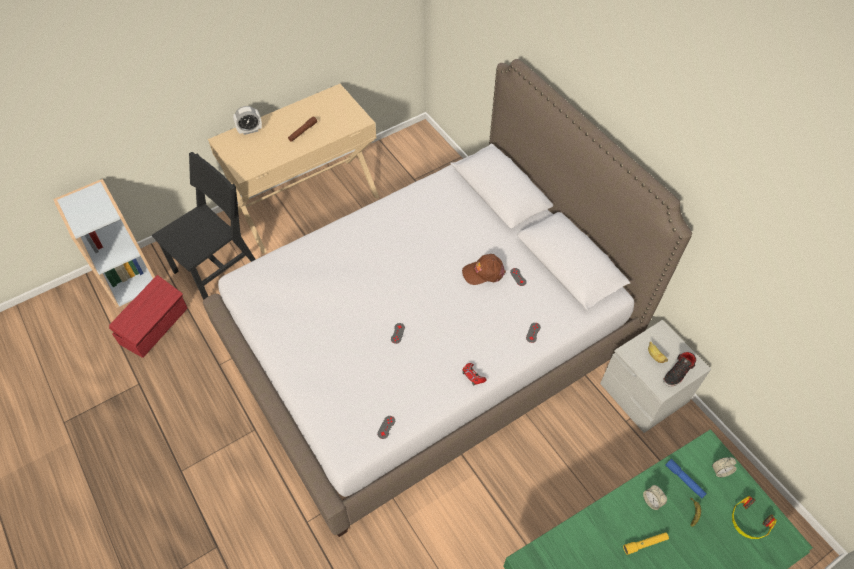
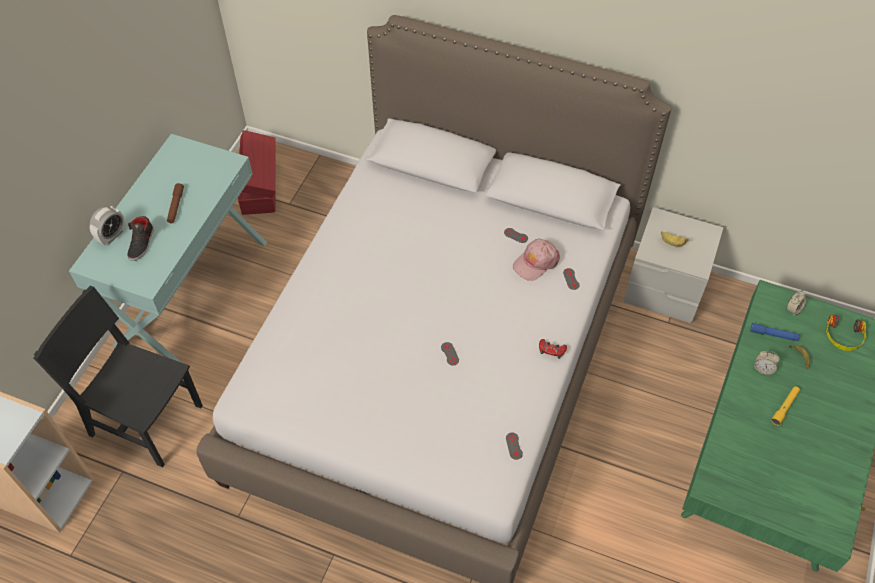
camera: 35 degrees left, 0 degrees up
red storage box [109,275,188,358] -> red storage box moved to [238,130,276,215]
black chair [152,152,256,300] -> black chair turned 75 degrees counterclockwise [34,285,203,468]
beige desk [208,84,379,254] -> turquoise desk [69,134,267,371]
brown cap [462,254,506,285] -> none
black shoe [663,352,696,387] -> black shoe moved to [127,216,154,261]
none -> pink cap [513,239,560,281]

